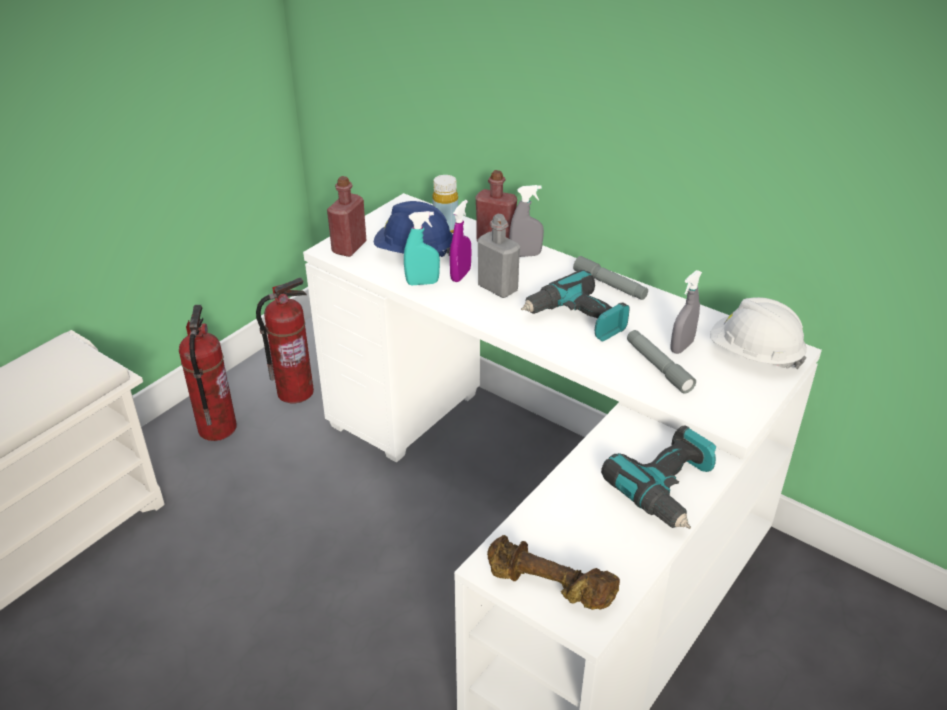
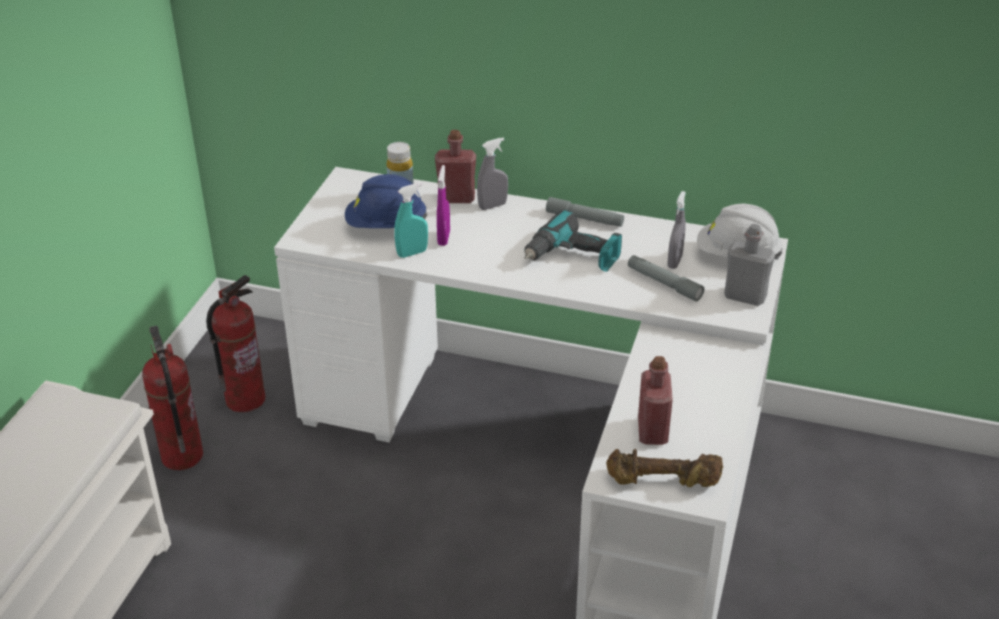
camera: 20 degrees left, 0 degrees up
red bottle [327,176,367,257] -> red bottle moved to [638,356,673,445]
grey bottle [478,214,520,298] -> grey bottle moved to [724,224,775,306]
power drill [601,425,716,529] -> none

